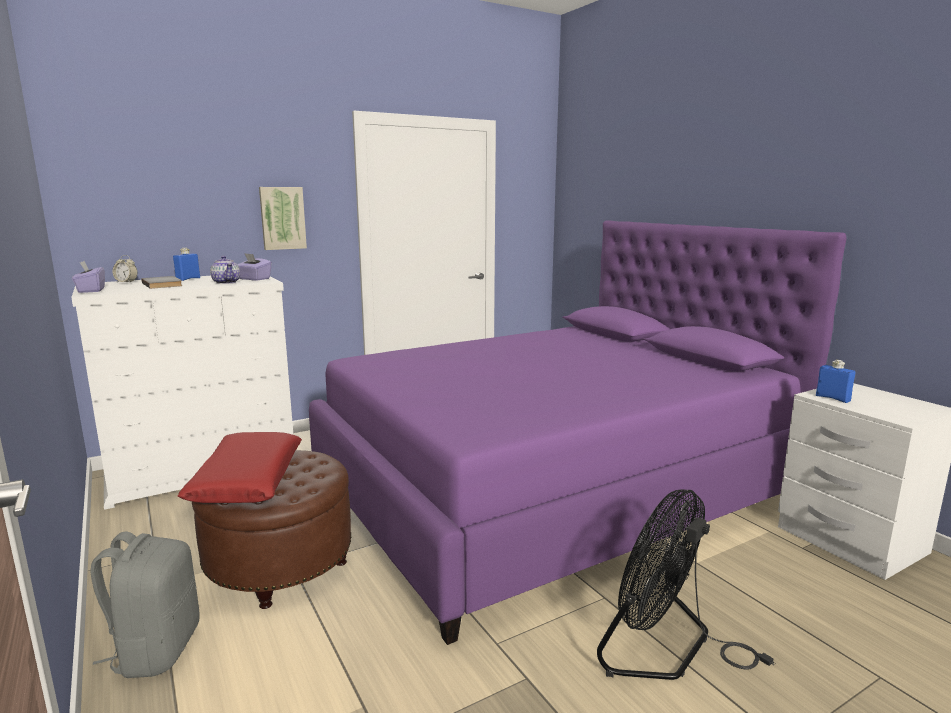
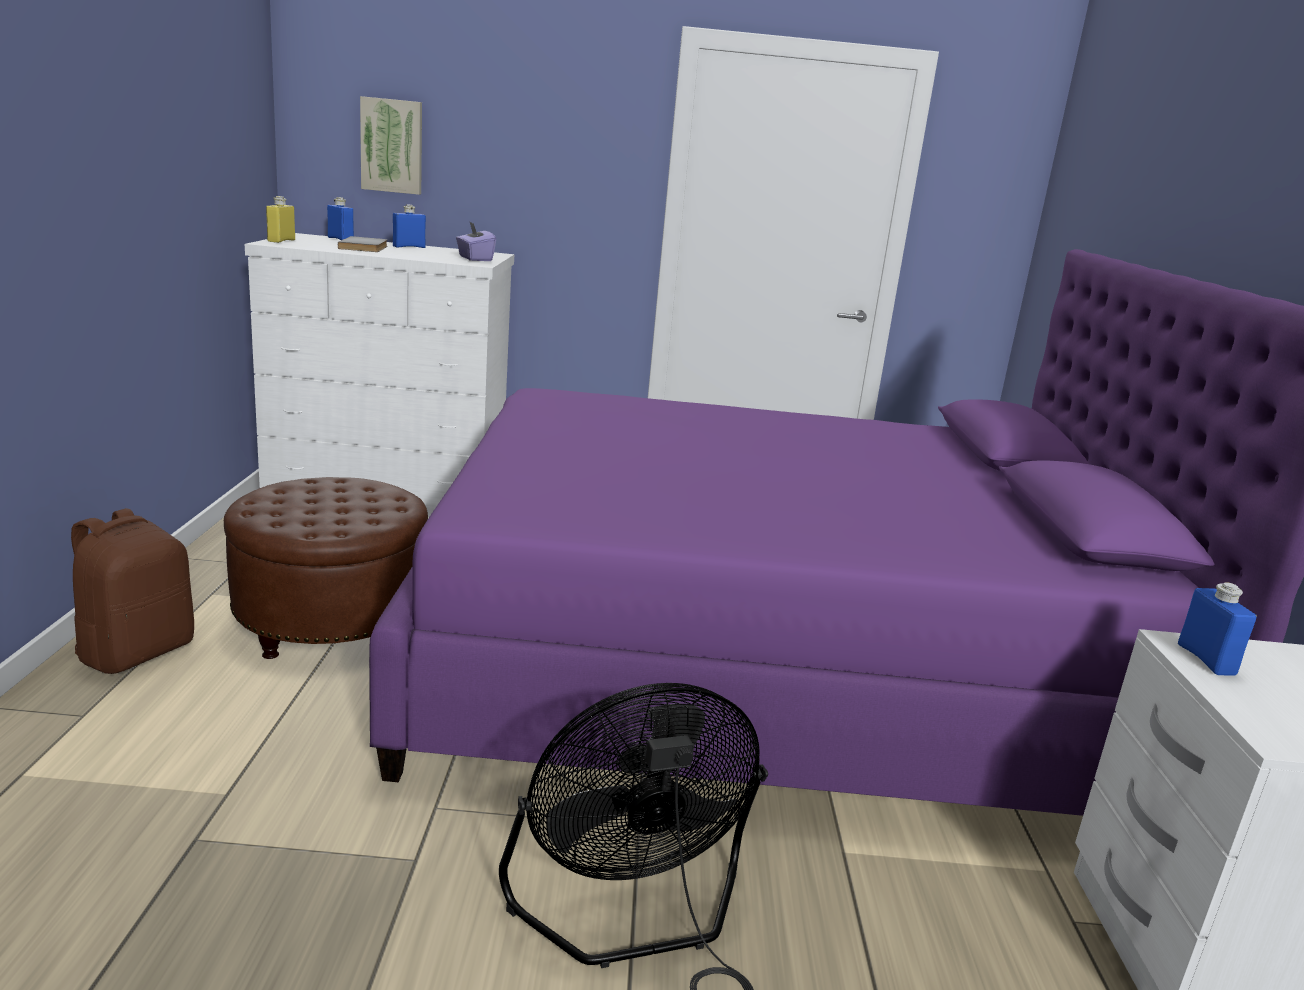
camera: 30 degrees right, 5 degrees up
purple tissue box [72,261,105,293] -> yellow bottle [266,196,295,243]
grey backpack [90,532,200,678] -> brown backpack [71,508,194,674]
alarm clock [112,255,138,283] -> blue bottle [327,197,354,240]
red pillow [177,432,302,503] -> none
teapot [210,256,240,284] -> none
picture [259,187,307,250] -> picture moved to [360,96,422,195]

